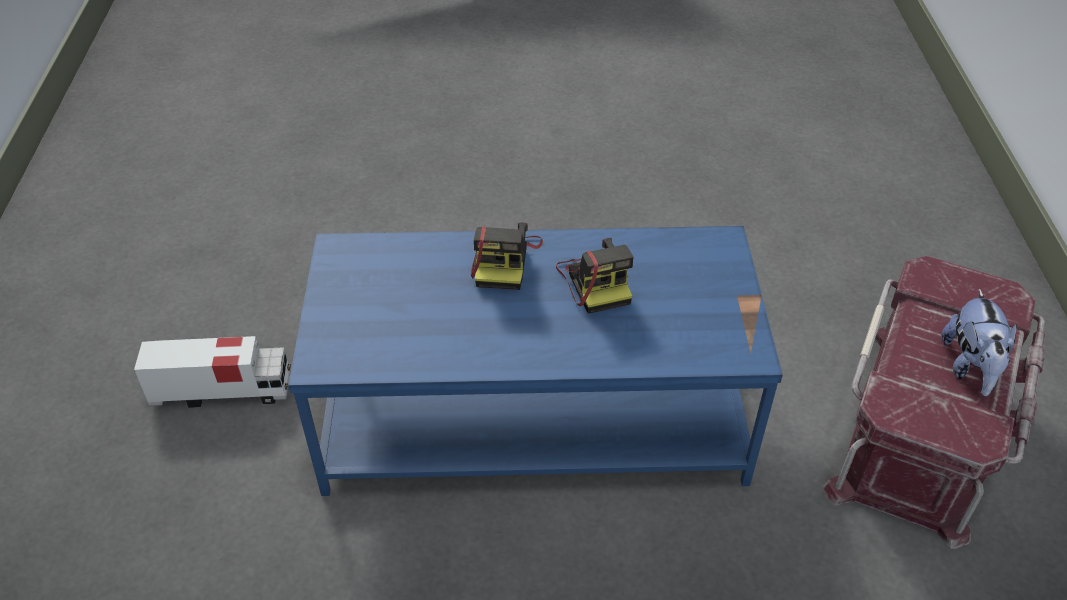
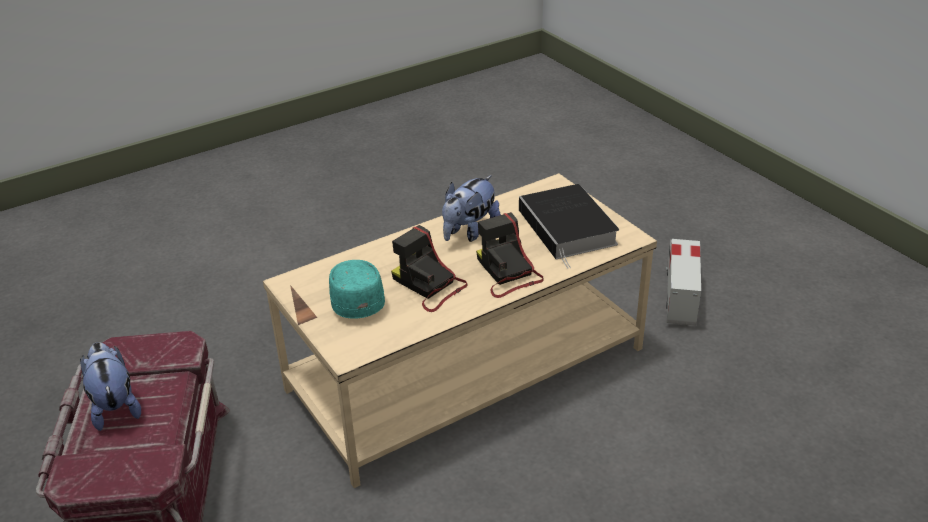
camera: 150 degrees right, 10 degrees down
toy truck [134,336,291,408] -> toy truck turned 135 degrees clockwise [666,239,701,326]
blue coffee table [288,226,783,496] -> beige coffee table [263,173,657,488]
none -> turquoise cap [329,260,385,319]
none -> plush toy [442,175,501,242]
none -> book [519,184,619,268]

